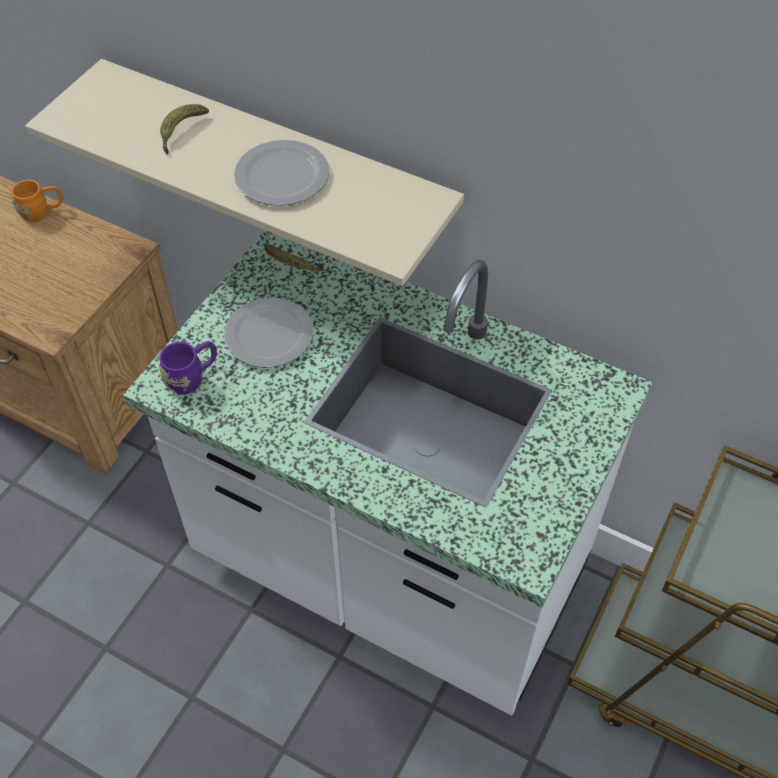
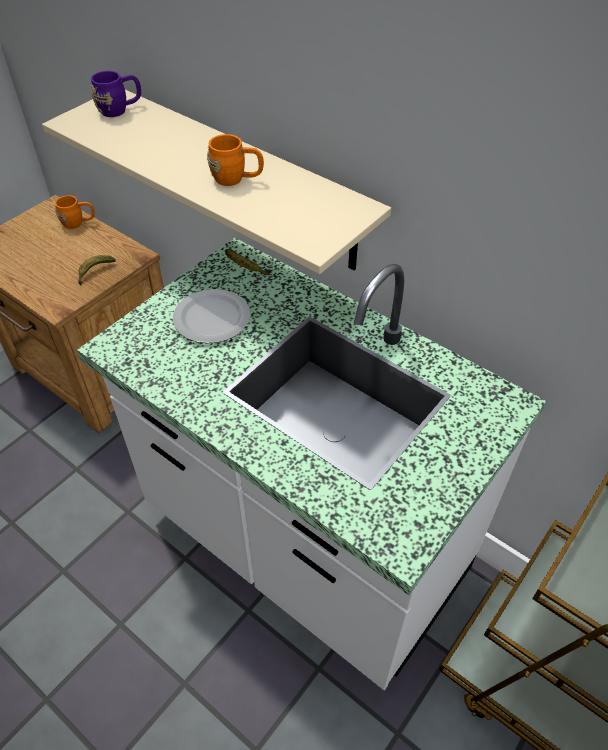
camera: 10 degrees right, 5 degrees down
purple mug [159,341,217,395] -> purple mug moved to [91,71,141,117]
banana [160,104,209,155] -> banana moved to [78,255,116,285]
plate [234,140,330,206] -> orange mug [207,134,264,186]

